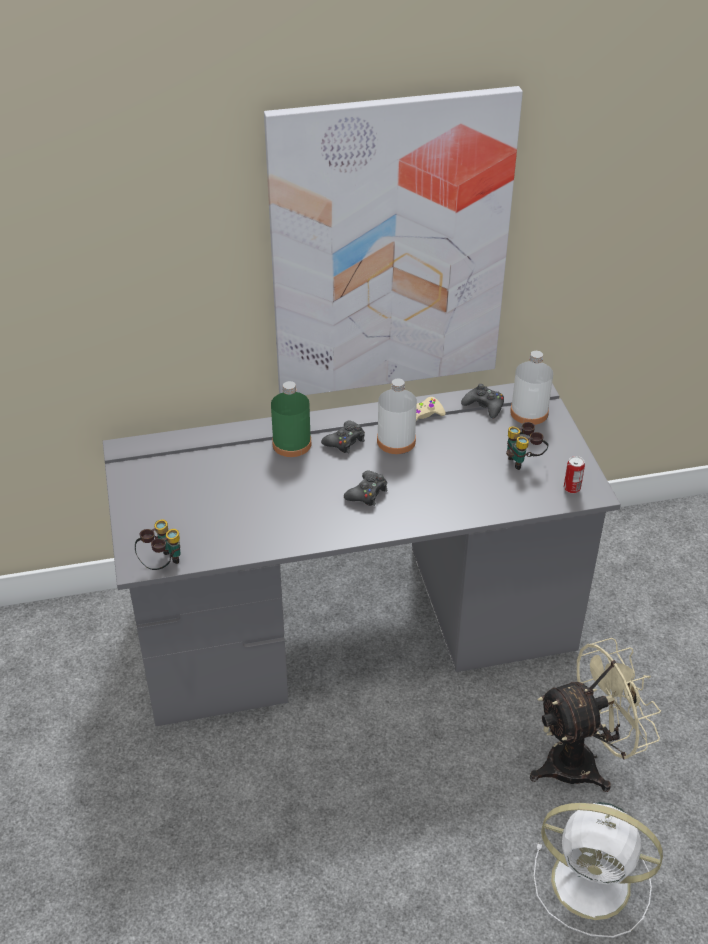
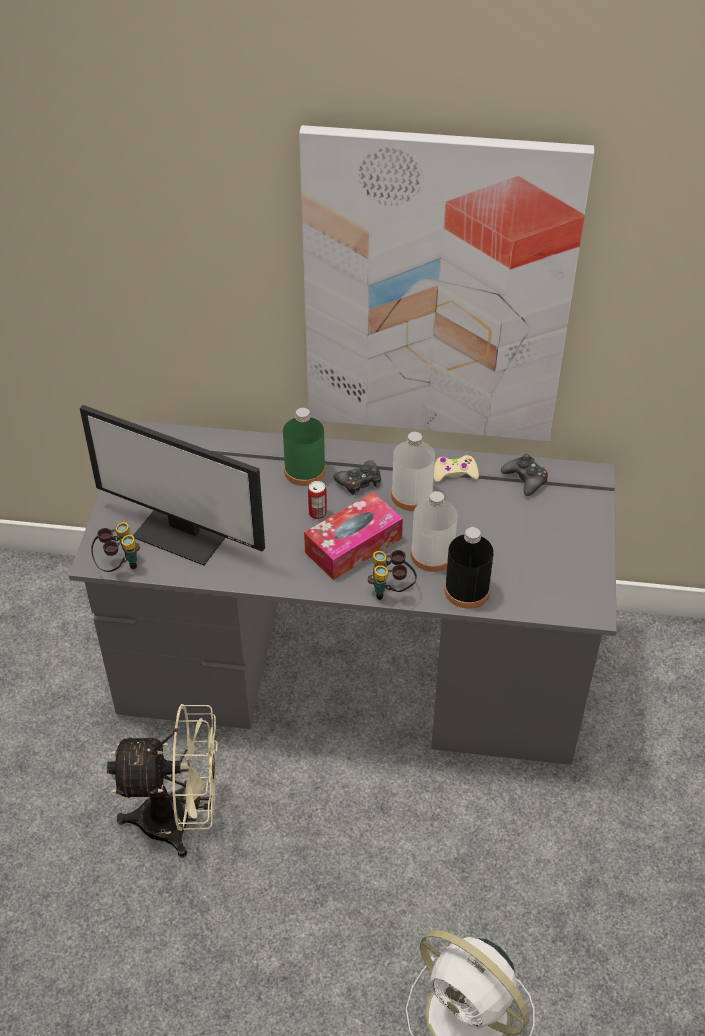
camera: 20 degrees right, 5 degrees up
black game controller [344,470,388,506] -> tissue box [304,492,403,580]
binoculars [506,422,549,470] -> binoculars moved to [368,550,417,600]
white bottle [510,351,553,425] -> white bottle moved to [411,491,457,572]
beige fan [530,638,661,792] -> beige fan moved to [107,704,218,858]
can [564,456,585,493] -> can moved to [308,481,327,519]
none -> monitor [80,405,265,566]
none -> black bottle [444,527,494,609]

